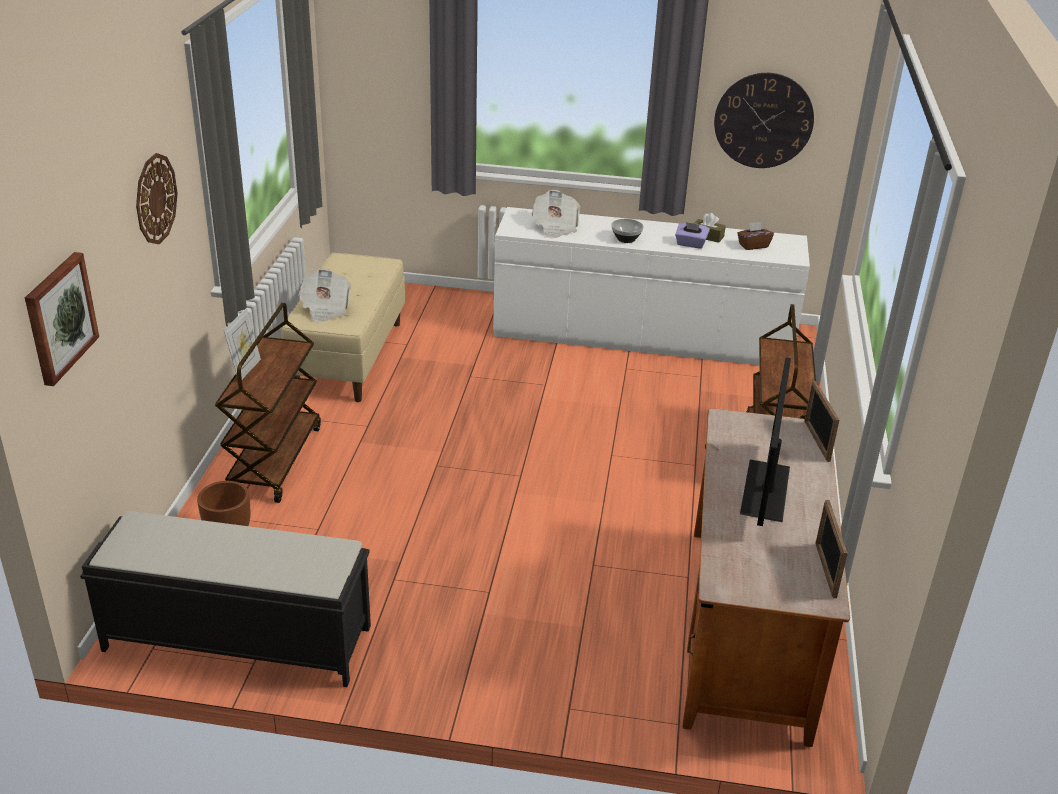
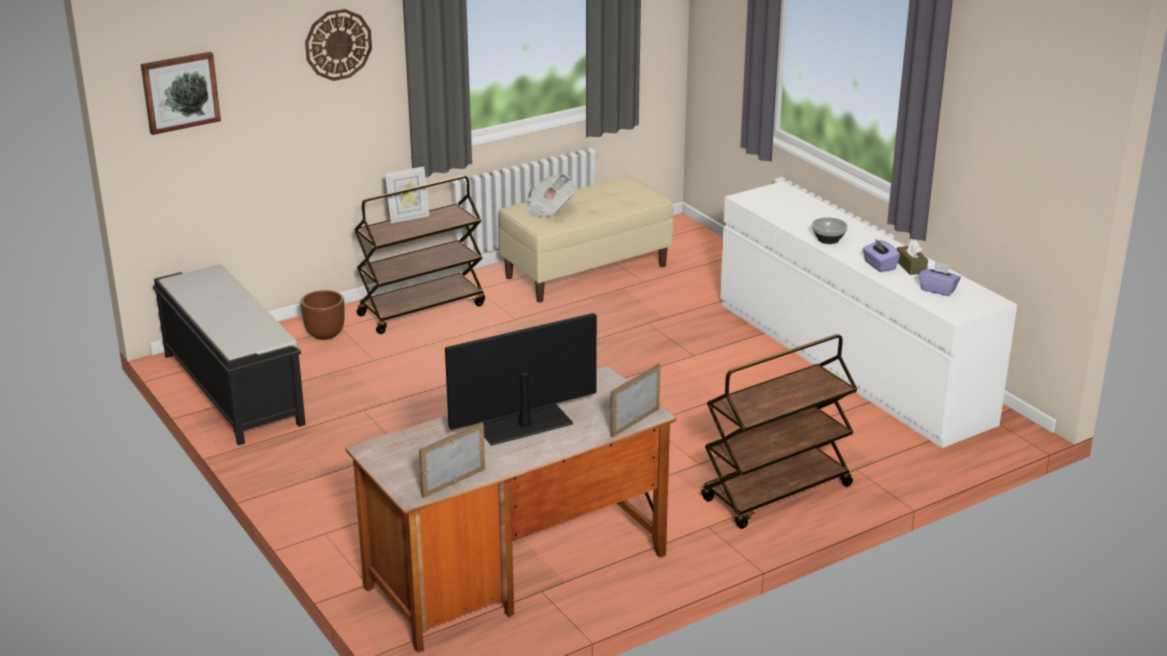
camera: 50 degrees right, 5 degrees down
newspaper [532,190,580,238] -> none
wall clock [714,73,814,168] -> none
brown tissue box [737,222,774,250] -> purple tissue box [919,261,961,296]

